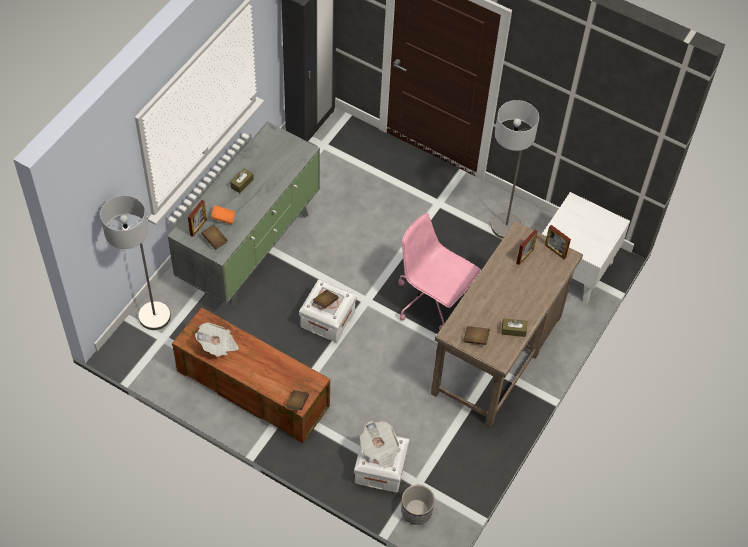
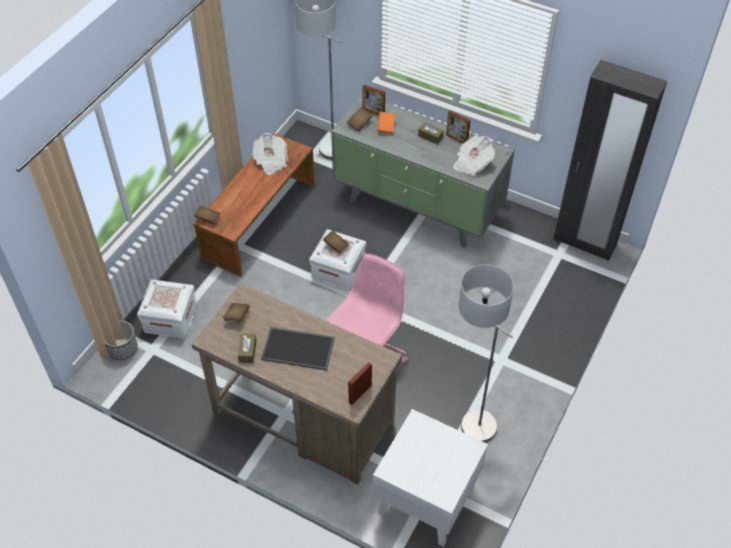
camera: 90 degrees right, 5 degrees down
newspaper [360,421,401,468] -> newspaper moved to [453,136,495,176]
picture frame [516,230,538,265] -> picture frame moved to [446,111,471,143]
none -> tray [261,327,335,370]

